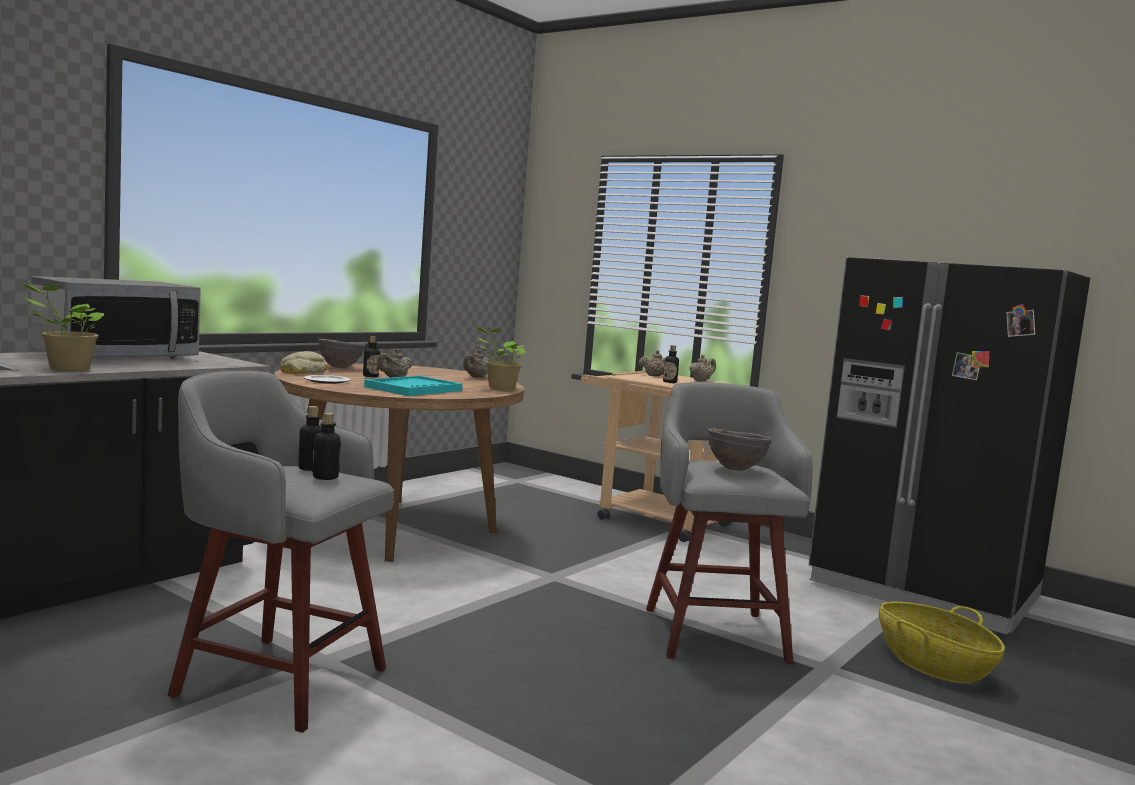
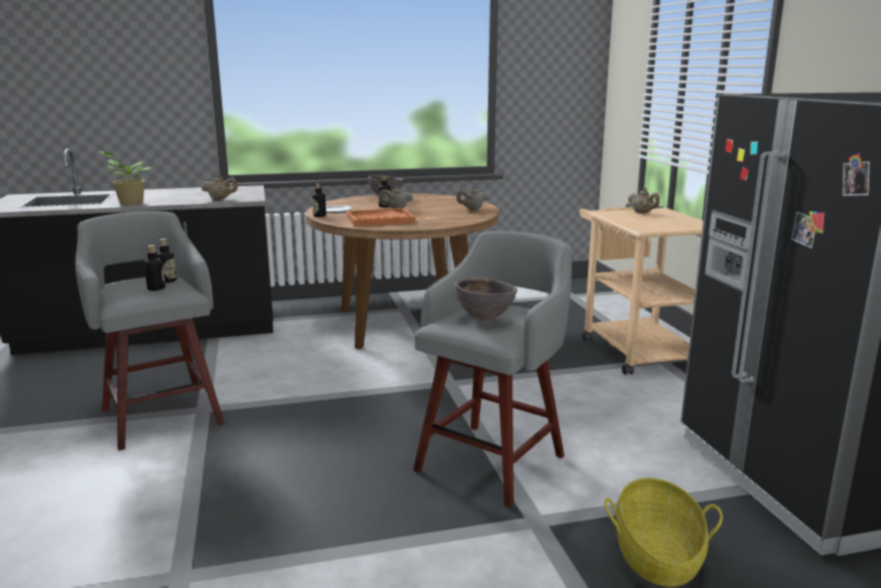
camera: 40 degrees right, 10 degrees up
microwave [31,276,201,359] -> none
bread [280,351,328,374] -> none
turquoise tray [364,376,463,396] -> orange tray [347,208,415,226]
potted plant [476,327,526,390] -> none
bottle [663,345,679,383] -> bottle moved to [312,183,326,217]
beige teapot [689,355,716,381] -> beige teapot moved to [201,174,238,200]

